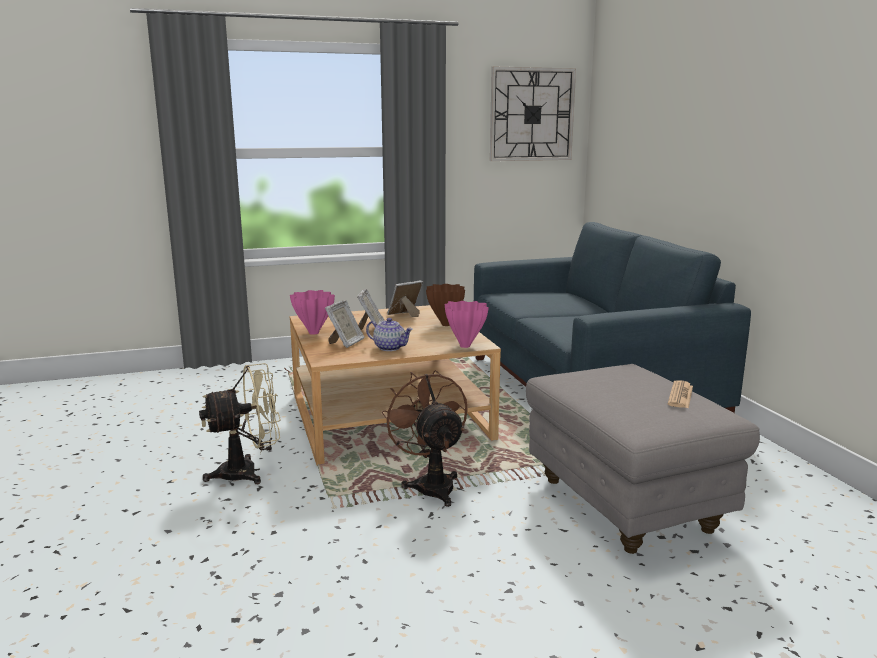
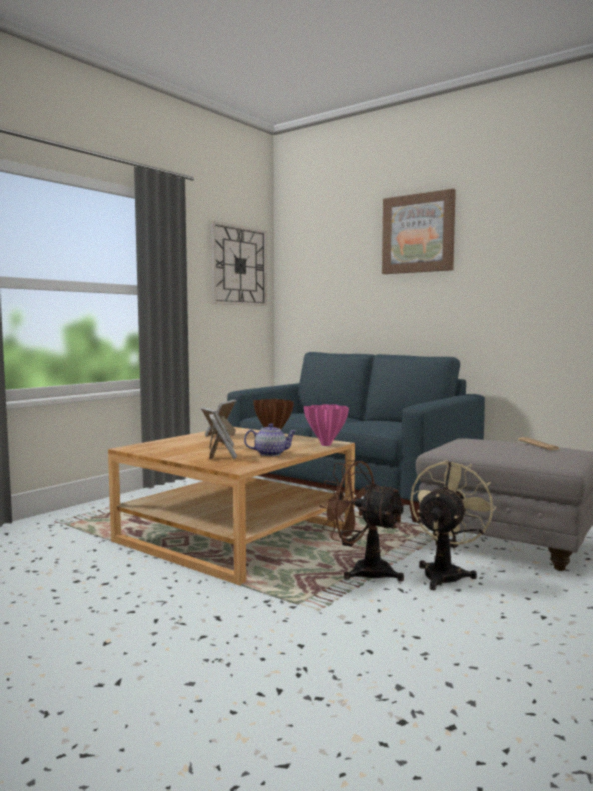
camera: 35 degrees left, 10 degrees down
beige fan [199,363,281,484] -> beige fan moved to [410,460,497,590]
pink vase [290,290,335,335] -> none
none -> picture [382,189,456,274]

